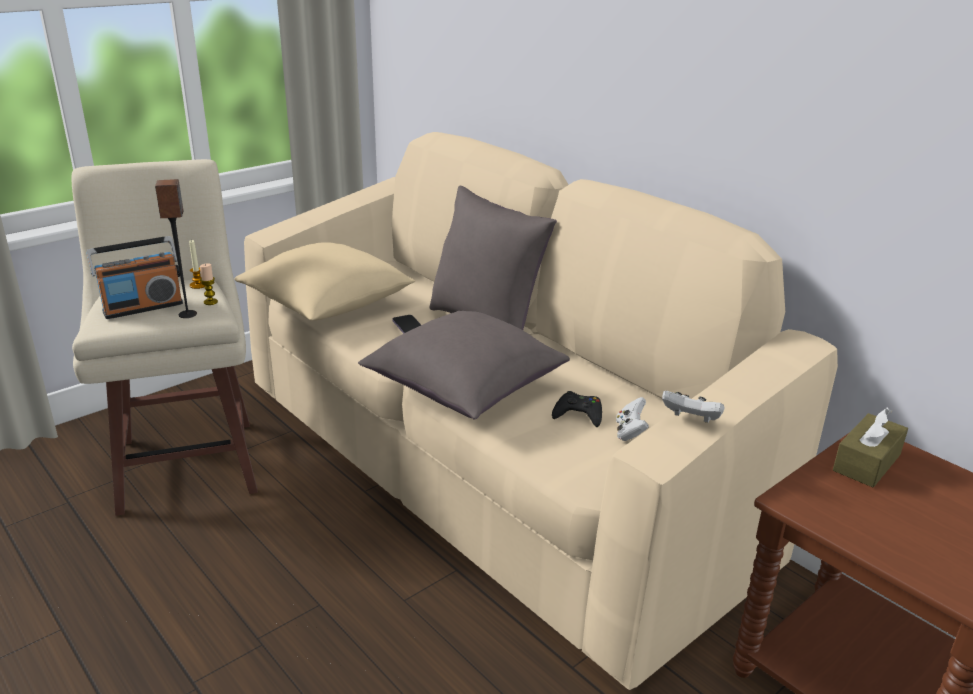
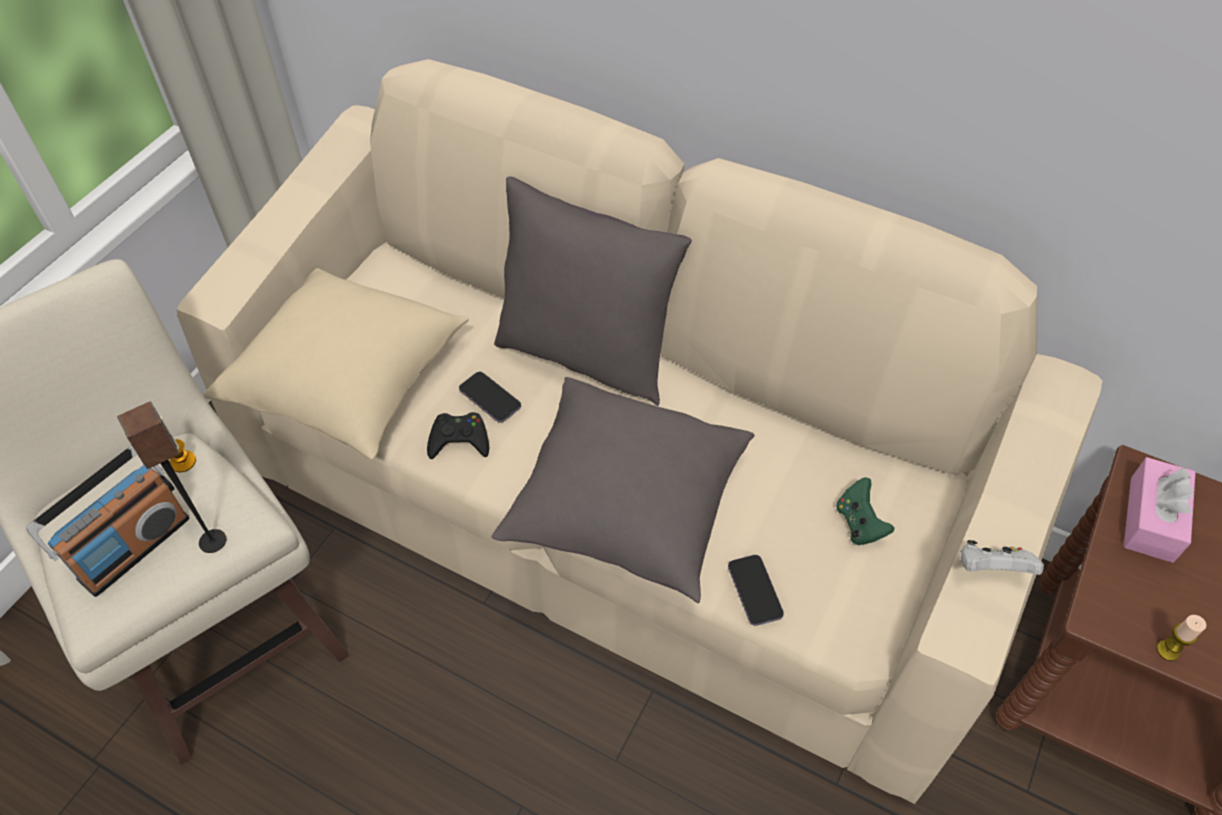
camera: 20 degrees left, 25 degrees up
candle [200,263,218,305] -> candle moved to [1156,615,1206,661]
black game controller [552,391,602,427] -> black game controller moved to [427,412,489,459]
white game controller [616,397,649,441] -> green game controller [836,477,894,546]
brown tissue box [833,407,908,487] -> pink tissue box [1124,457,1196,563]
none -> phone [728,555,784,626]

